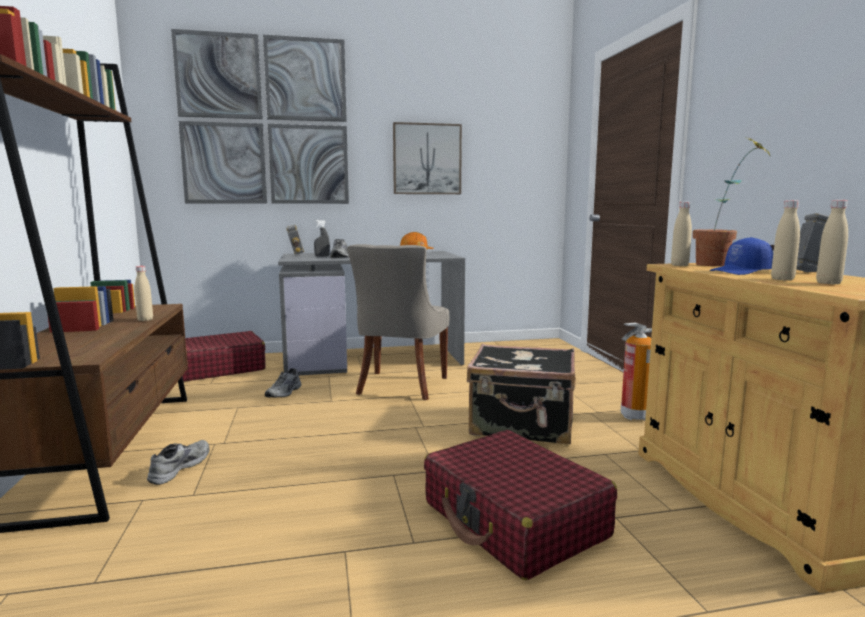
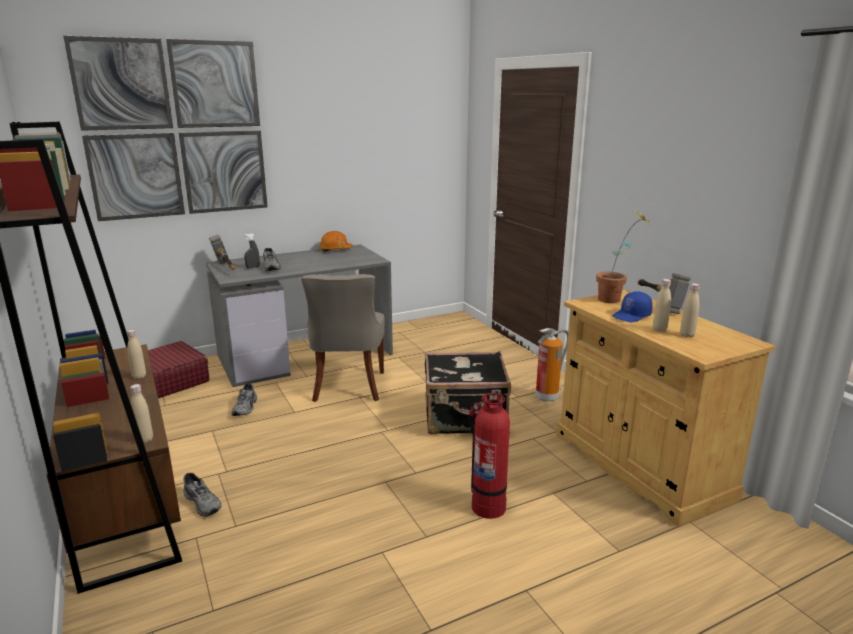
camera: 15 degrees left, 10 degrees up
grey shoe [147,440,210,485] -> grey shoe turned 135 degrees clockwise [184,472,221,517]
picture [393,122,462,194] -> none
red suitcase [424,430,617,580] -> fire extinguisher [469,393,510,519]
beige bottle [671,202,692,266] -> beige bottle moved to [130,384,153,443]

